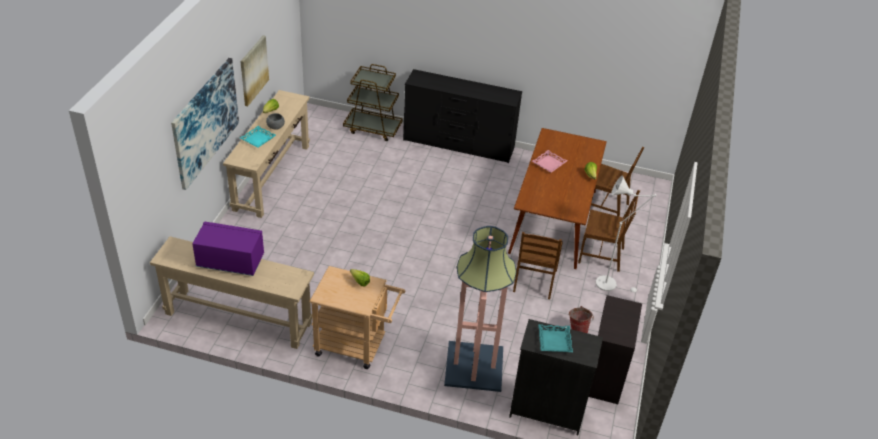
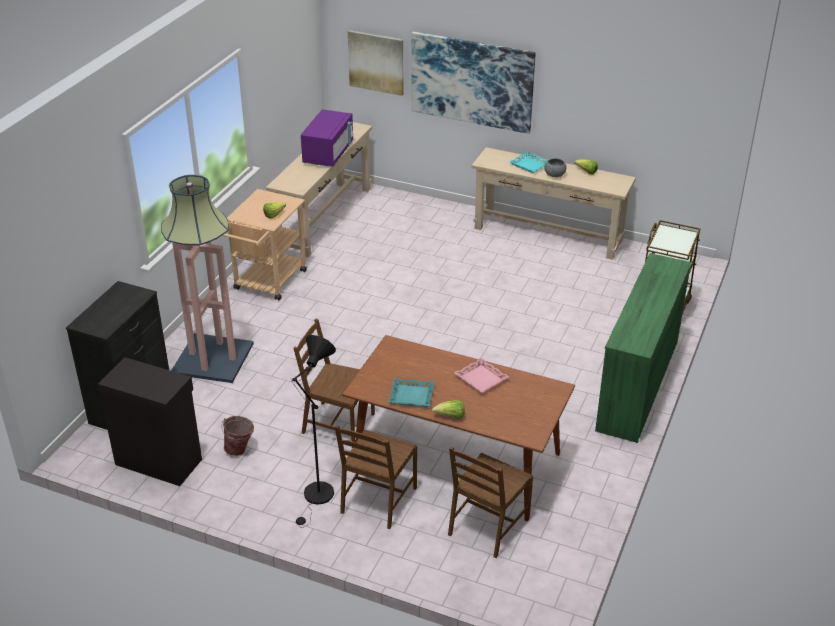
camera: 100 degrees right, 5 degrees down
picture [240,35,269,106] -> picture moved to [348,30,404,96]
black dresser [403,69,522,163] -> green dresser [595,253,691,443]
turquoise tray [538,324,573,352] -> turquoise tray moved to [388,378,435,407]
white floor lamp [596,176,656,293] -> black floor lamp [292,335,336,528]

